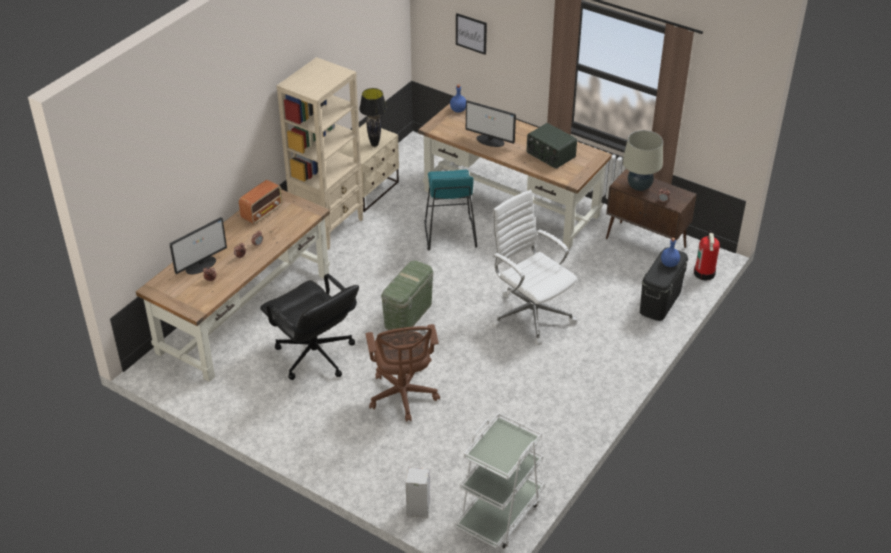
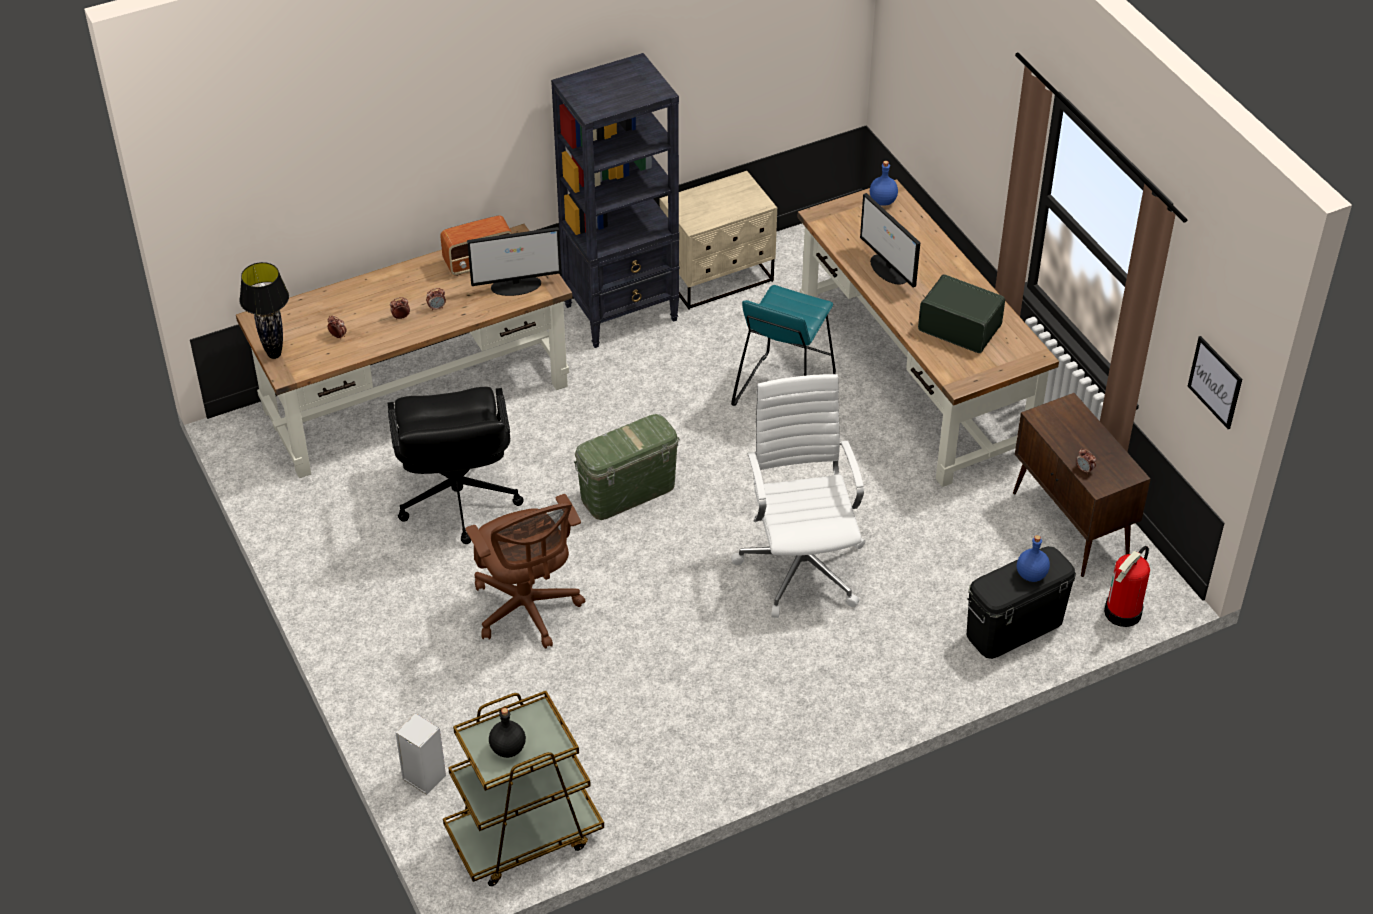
camera: 30 degrees right, 5 degrees up
monitor [169,217,227,274] -> monitor moved to [467,227,561,296]
beige bookcase [276,57,364,250] -> black bookcase [551,53,680,348]
black table lamp [359,88,387,147] -> black table lamp moved to [239,262,289,359]
brown office chair [366,324,440,422] -> brown office chair turned 45 degrees counterclockwise [465,494,585,649]
white cart [455,413,545,549] -> brown cart [443,691,604,886]
picture [456,13,487,55] -> picture moved to [1188,336,1242,429]
radio [527,123,577,169] -> radio turned 135 degrees clockwise [918,274,1005,353]
beige table lamp [622,130,663,191] -> none
none -> black bottle [489,708,526,758]

